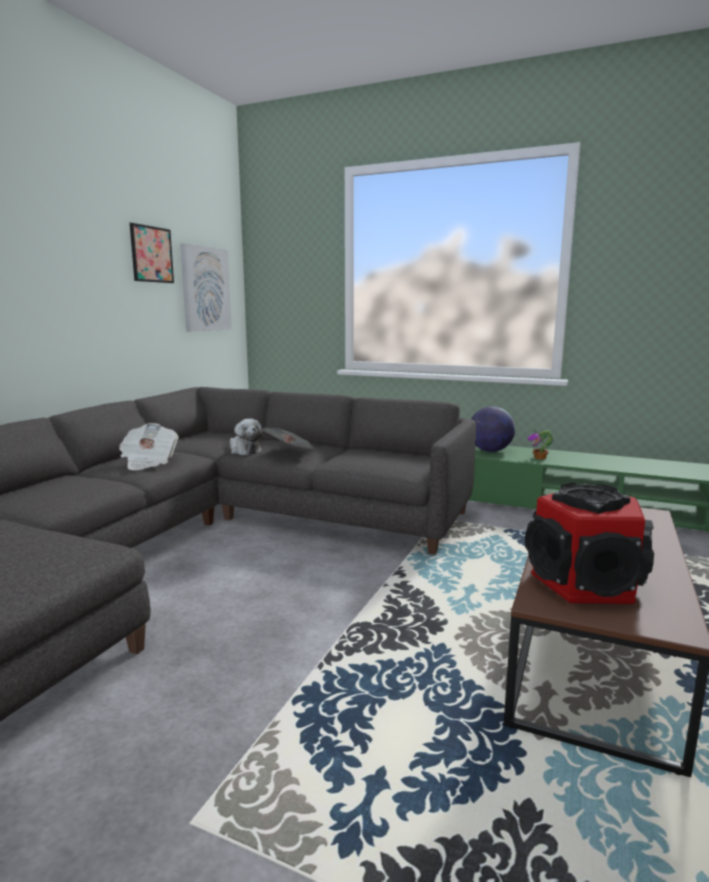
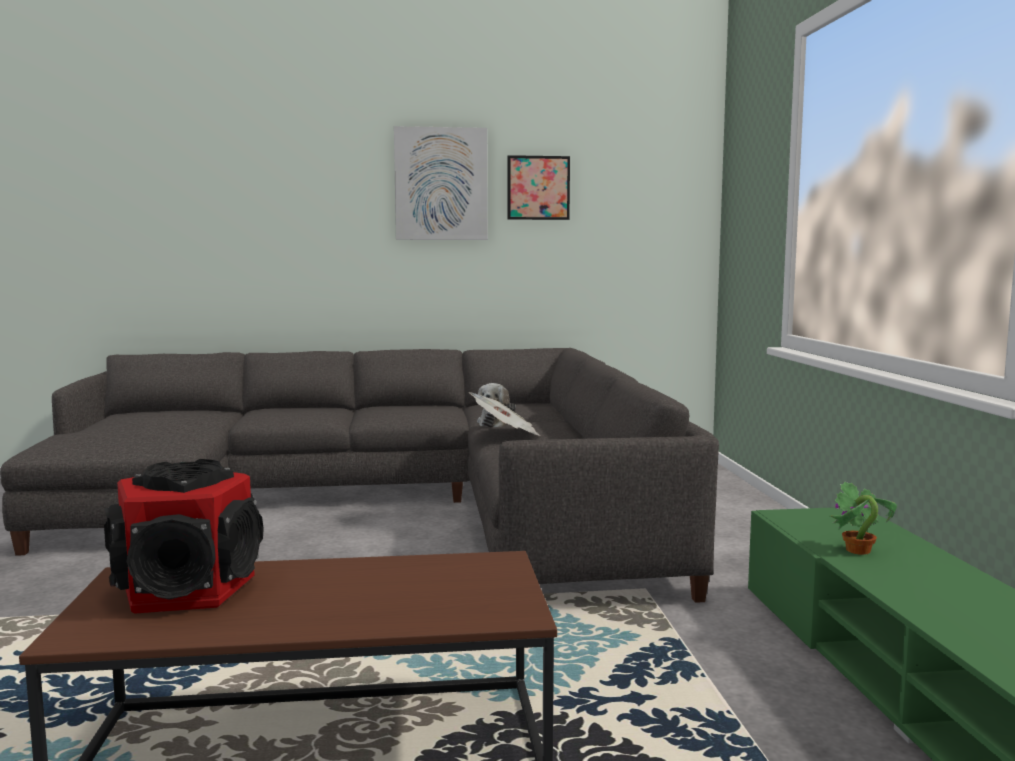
camera: 60 degrees right, 5 degrees down
newspaper [119,423,179,470] -> none
picture [180,243,232,332] -> picture moved to [394,126,488,240]
globe [471,406,515,452] -> none

